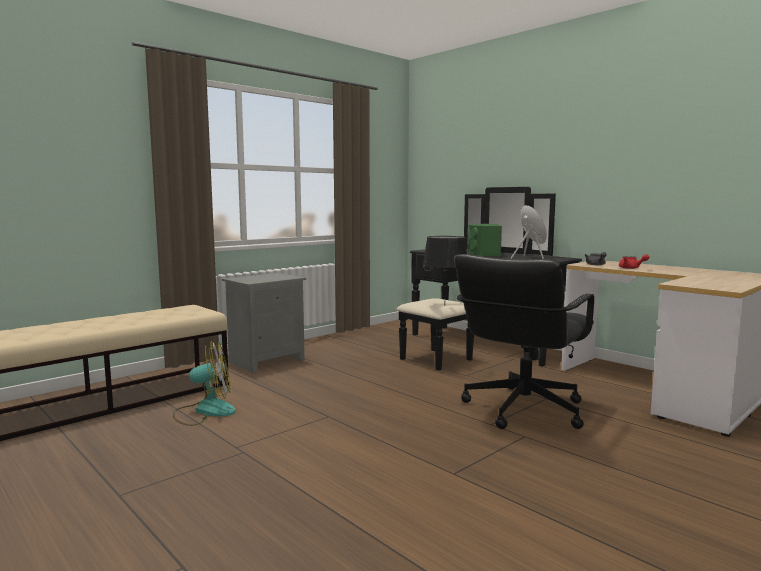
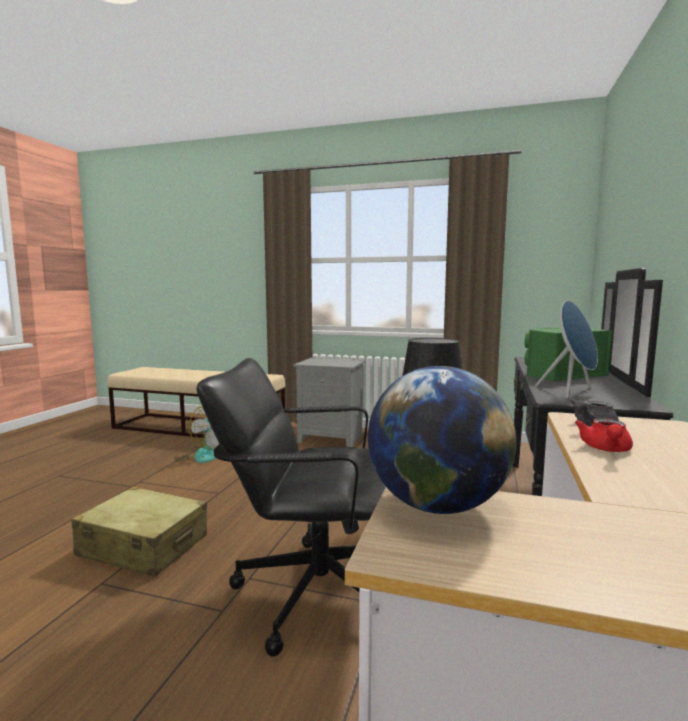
camera: 60 degrees right, 0 degrees up
none -> beige suitcase [71,486,207,577]
none -> globe [368,366,516,514]

